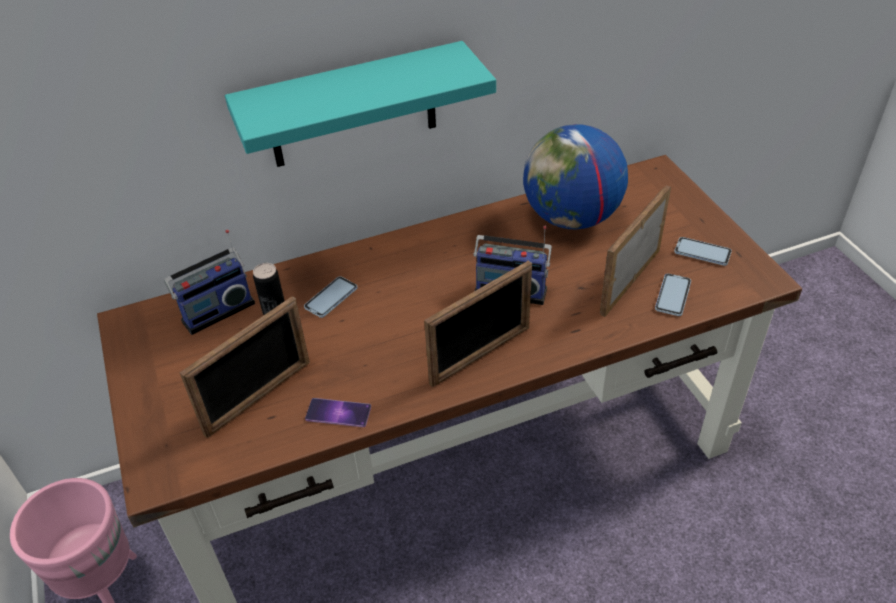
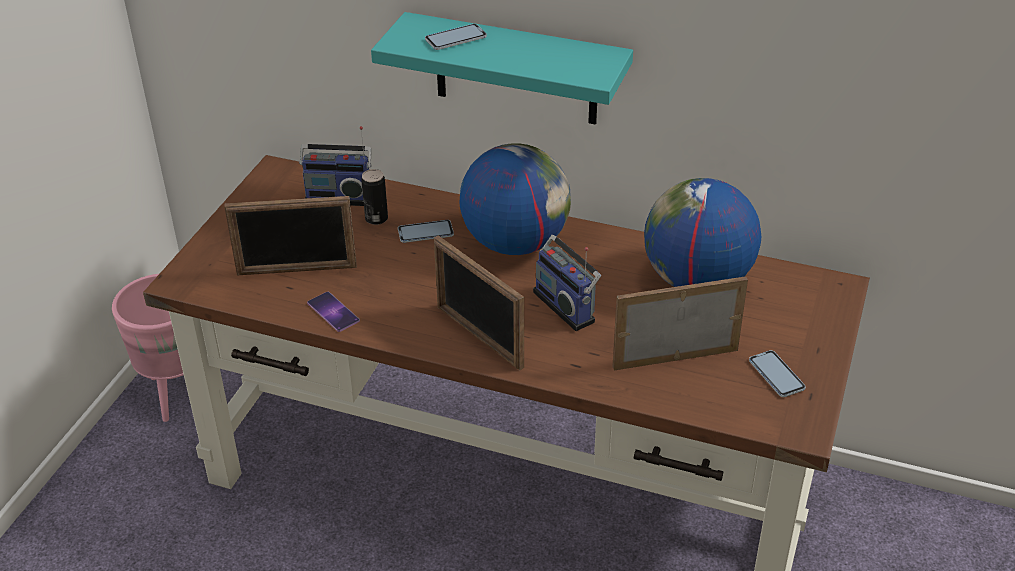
camera: 40 degrees right, 5 degrees down
picture frame [424,260,532,387] -> picture frame turned 45 degrees clockwise [434,235,524,370]
phone [655,273,691,316] -> phone moved to [425,24,487,50]
none -> globe [460,143,571,255]

